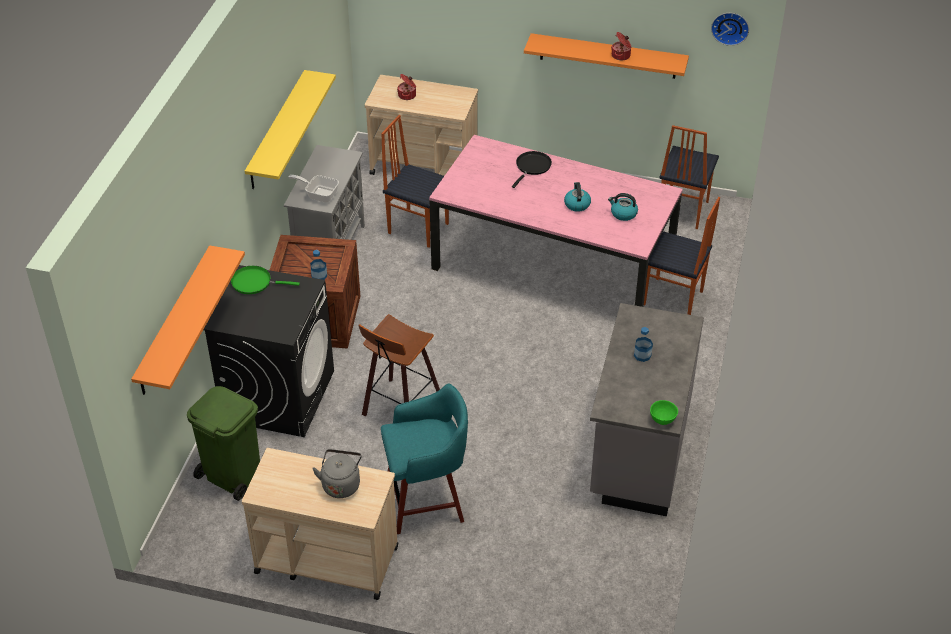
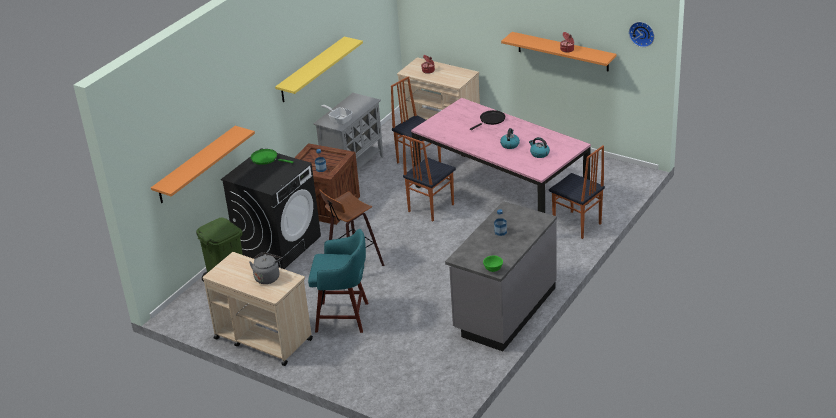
camera: 20 degrees right, 10 degrees down
chair [659,125,719,229] -> chair moved to [403,135,456,221]

